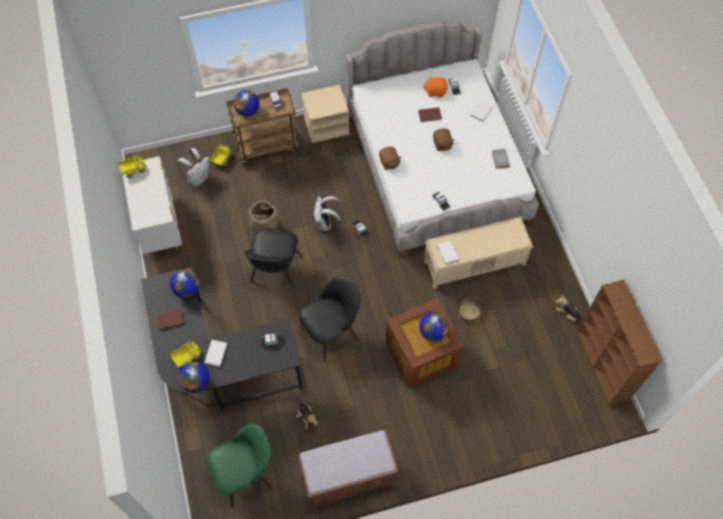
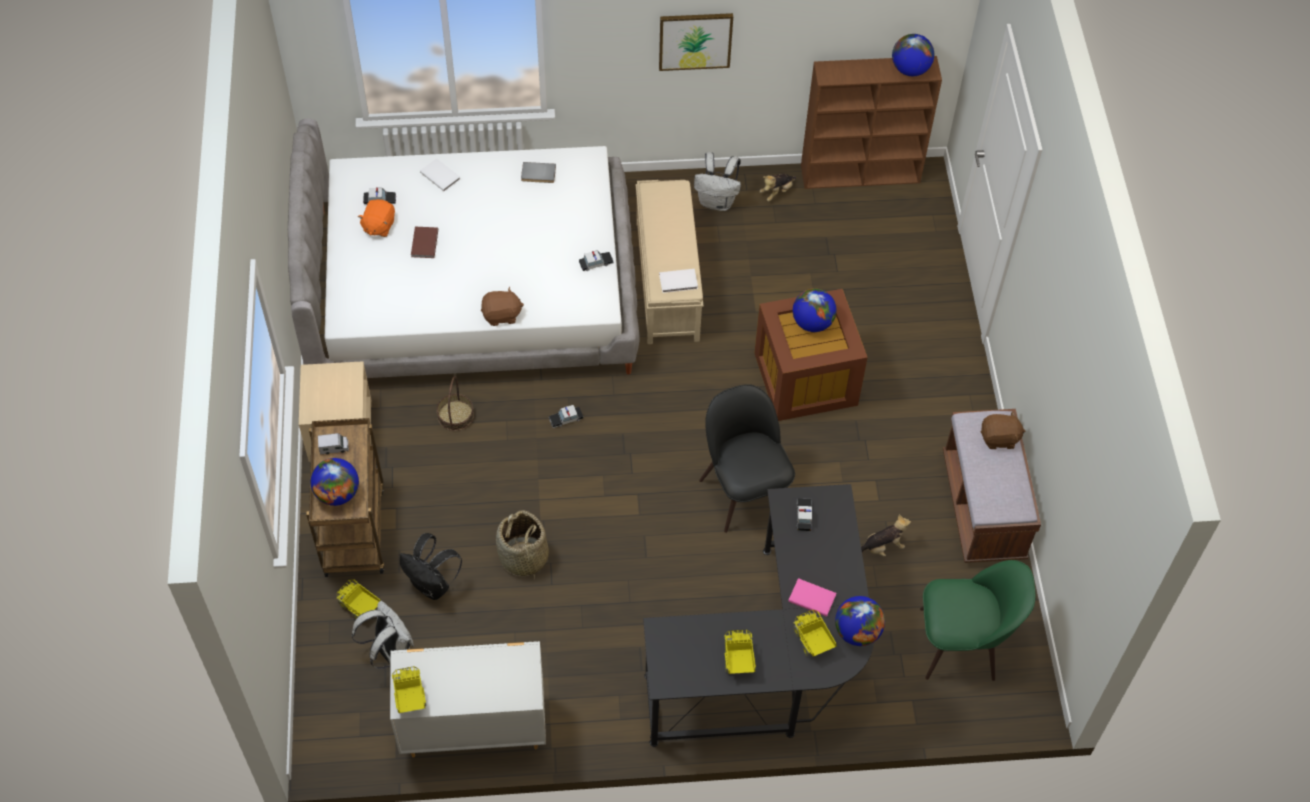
camera: 80 degrees left, 5 degrees down
brown book [157,309,184,330] -> toy truck [724,630,756,674]
globe [170,269,200,298] -> globe moved to [892,34,934,76]
white book [204,340,227,367] -> pink book [788,578,836,617]
green chair [207,423,273,508] -> green chair turned 105 degrees clockwise [920,560,1036,681]
black chair [244,228,302,289] -> none
white backpack [314,196,341,231] -> white backpack moved to [694,152,741,211]
brown plush toy [433,128,455,151] -> brown plush toy moved to [981,411,1025,449]
basket [458,297,484,323] -> basket moved to [436,376,474,431]
none -> black backpack [400,533,462,600]
none -> picture [659,13,733,71]

